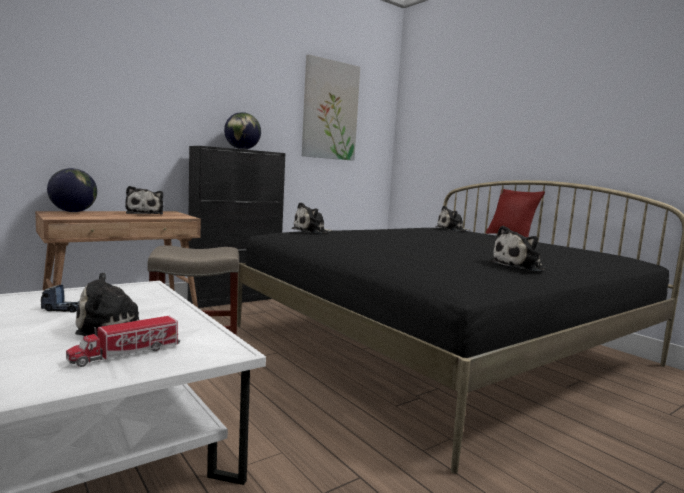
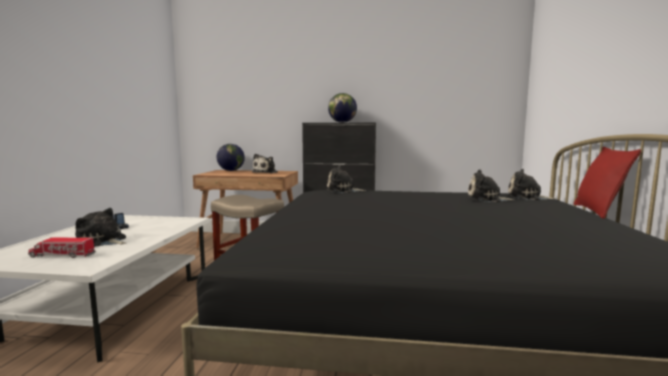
camera: 45 degrees right, 0 degrees up
picture [302,54,360,161] -> none
plush toy [489,226,546,271] -> plush toy moved to [468,169,514,202]

